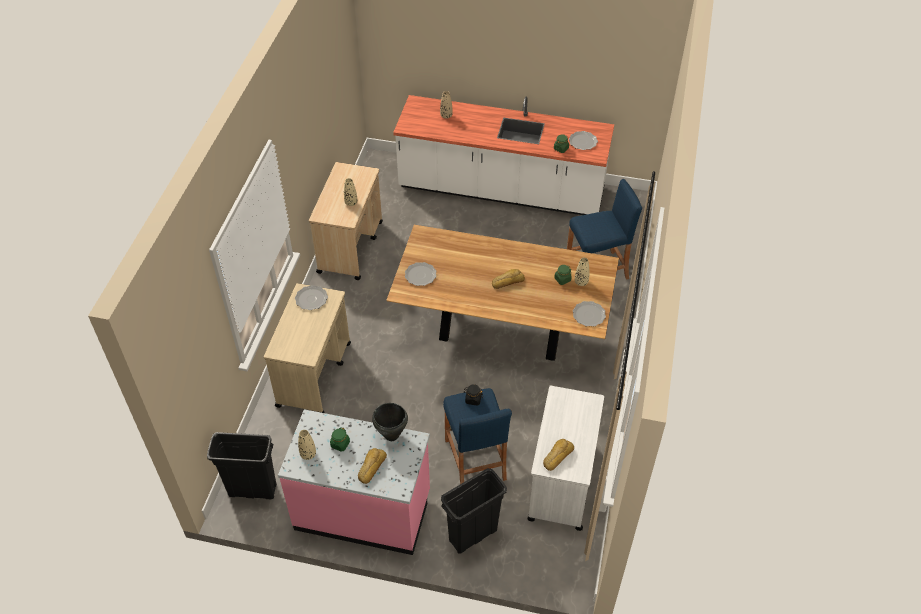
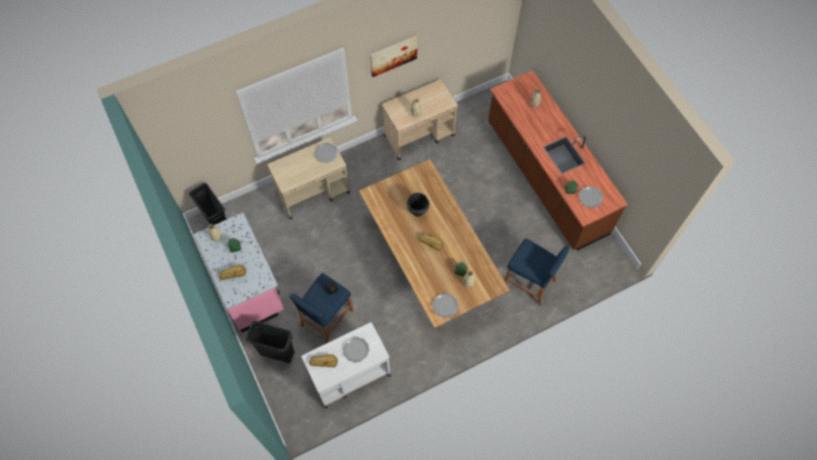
camera: 50 degrees right, 15 degrees up
black cooking pot [372,403,408,441] -> black cooking pot moved to [407,192,429,217]
white counter [393,95,614,215] -> brown counter [488,70,628,251]
plate [405,262,436,286] -> plate moved to [343,337,369,363]
none -> picture [370,36,417,77]

